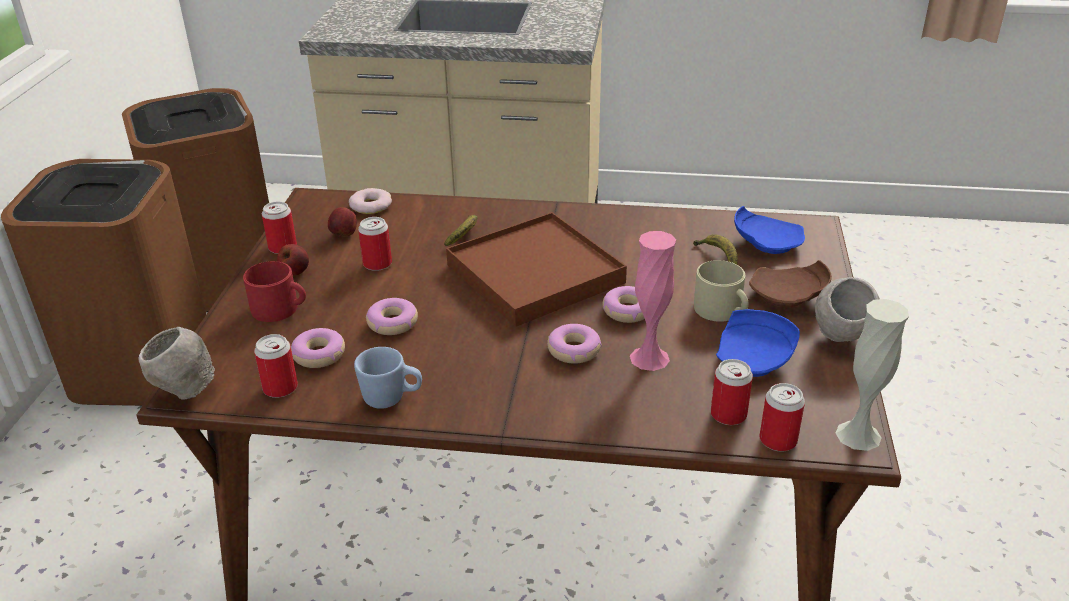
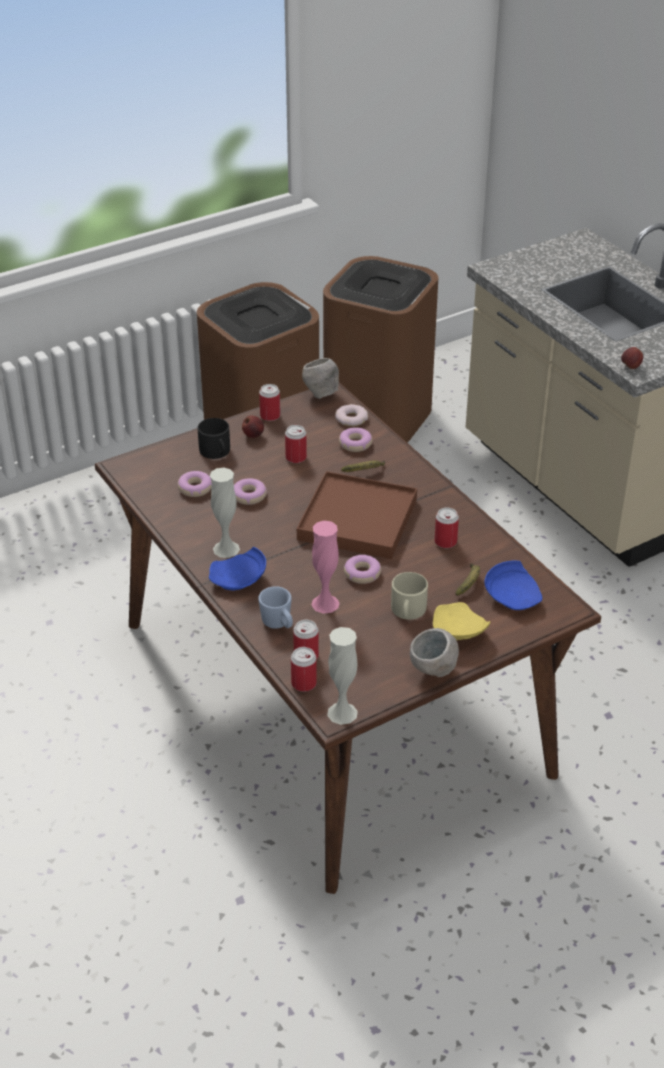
camera: 50 degrees right, 5 degrees up
grey bowl [138,327,215,400] -> grey bowl moved to [302,358,339,399]
red mug [243,261,306,322] -> black mug [197,418,230,459]
can [254,334,298,398] -> can moved to [435,507,459,548]
apple [328,207,357,237] -> apple moved to [621,347,643,369]
blue mug [354,347,422,409] -> blue mug moved to [258,586,293,629]
donut [547,324,602,364] -> donut moved to [339,427,372,452]
blue plate [716,309,800,377] -> blue plate moved to [209,547,266,590]
brown plate [749,260,832,307] -> yellow plate [433,602,491,640]
none -> white vase [210,468,240,558]

